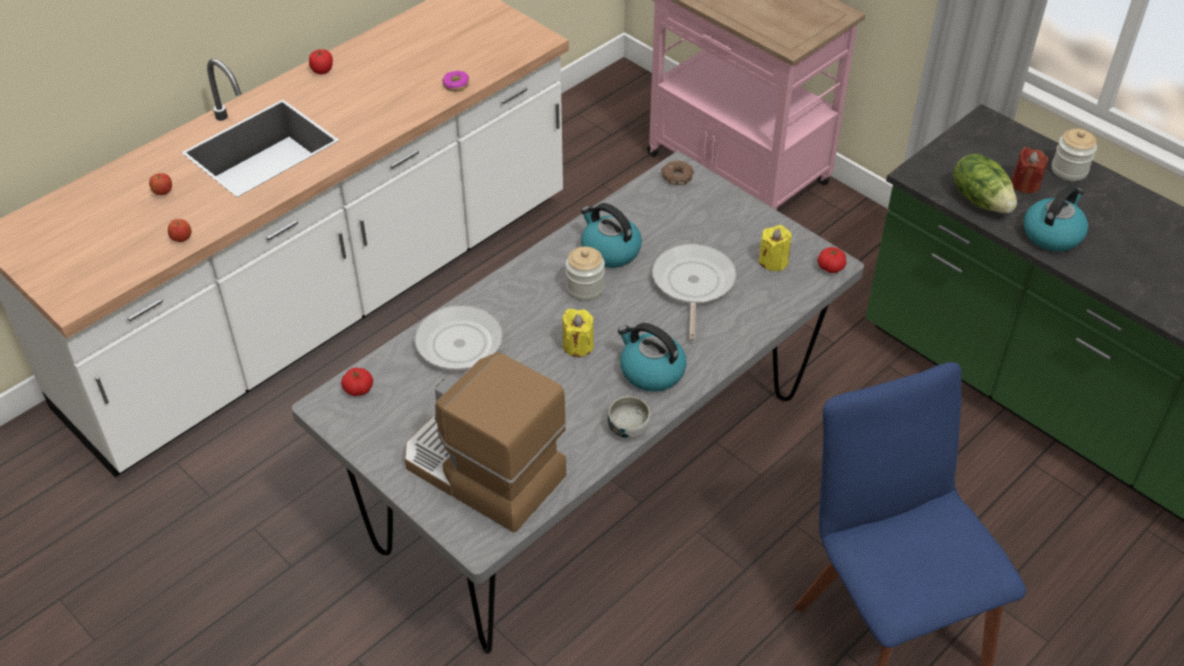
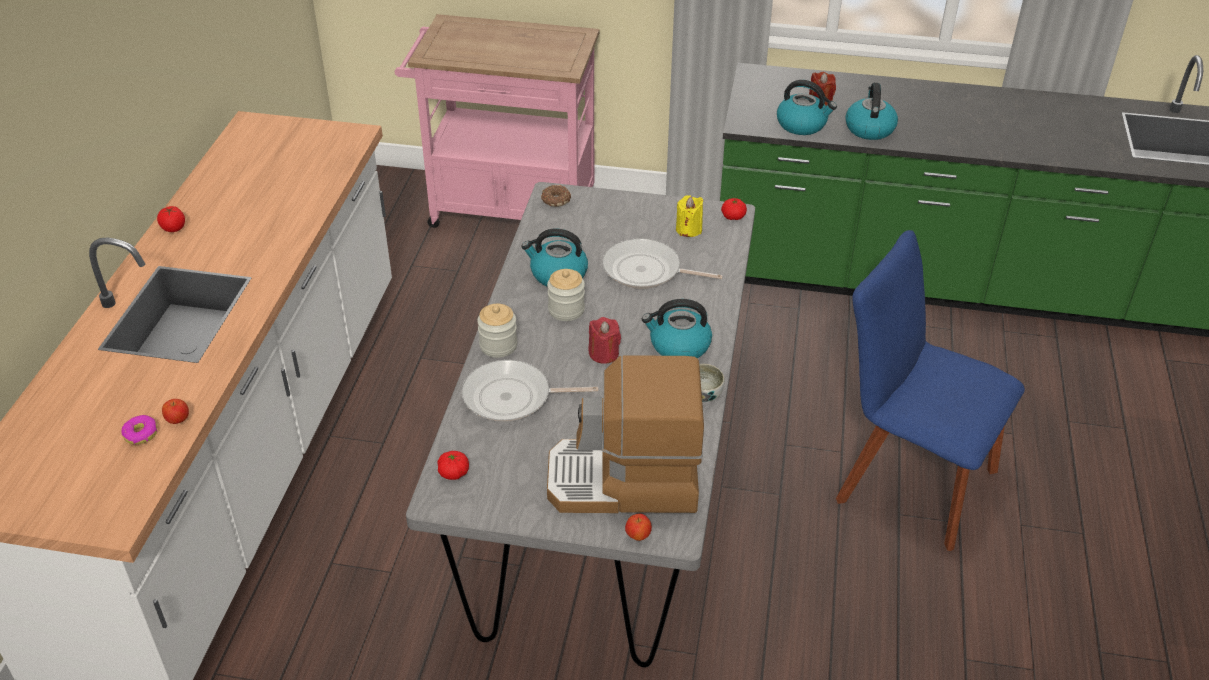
camera: 35 degrees left, 5 degrees down
apple [149,173,172,195] -> apple moved to [625,514,652,541]
donut [442,71,469,92] -> donut moved to [122,415,157,445]
yellow candle [562,309,594,357] -> red candle [588,317,621,364]
frying pan [652,244,736,340] -> frying pan turned 45 degrees counterclockwise [602,239,723,289]
lettuce [953,154,1017,213] -> kettle [777,80,837,135]
jar [1052,129,1097,181] -> jar moved to [477,304,517,358]

